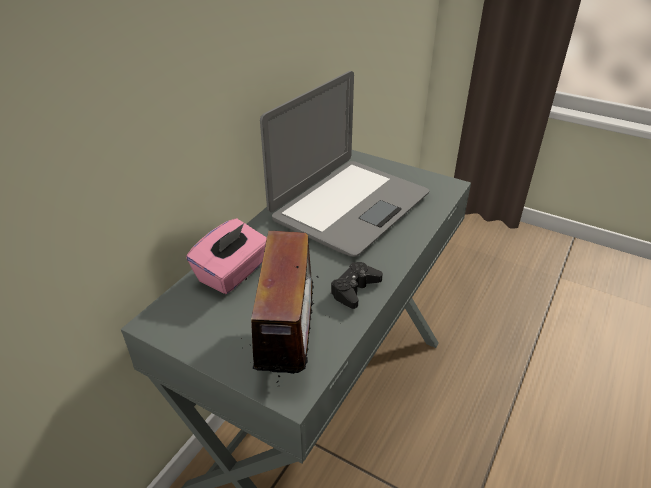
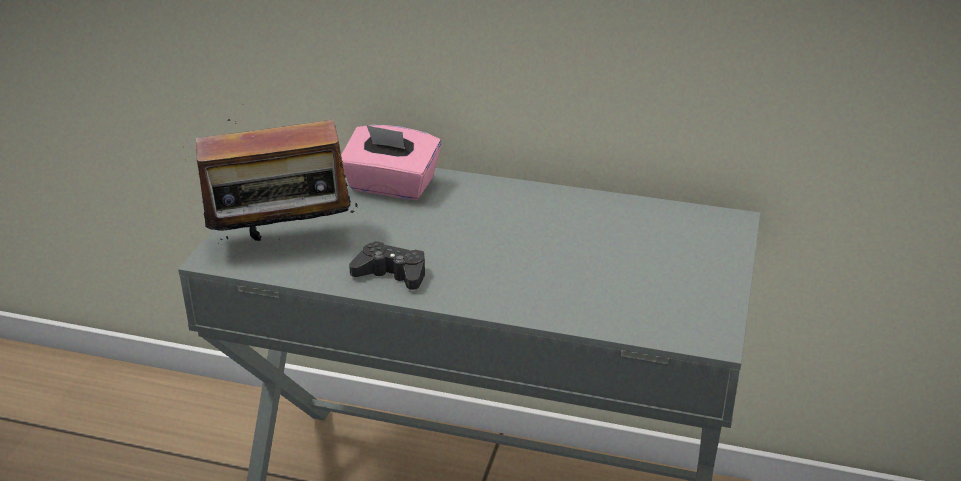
camera: 75 degrees right, 5 degrees down
laptop [260,71,429,257] -> none

